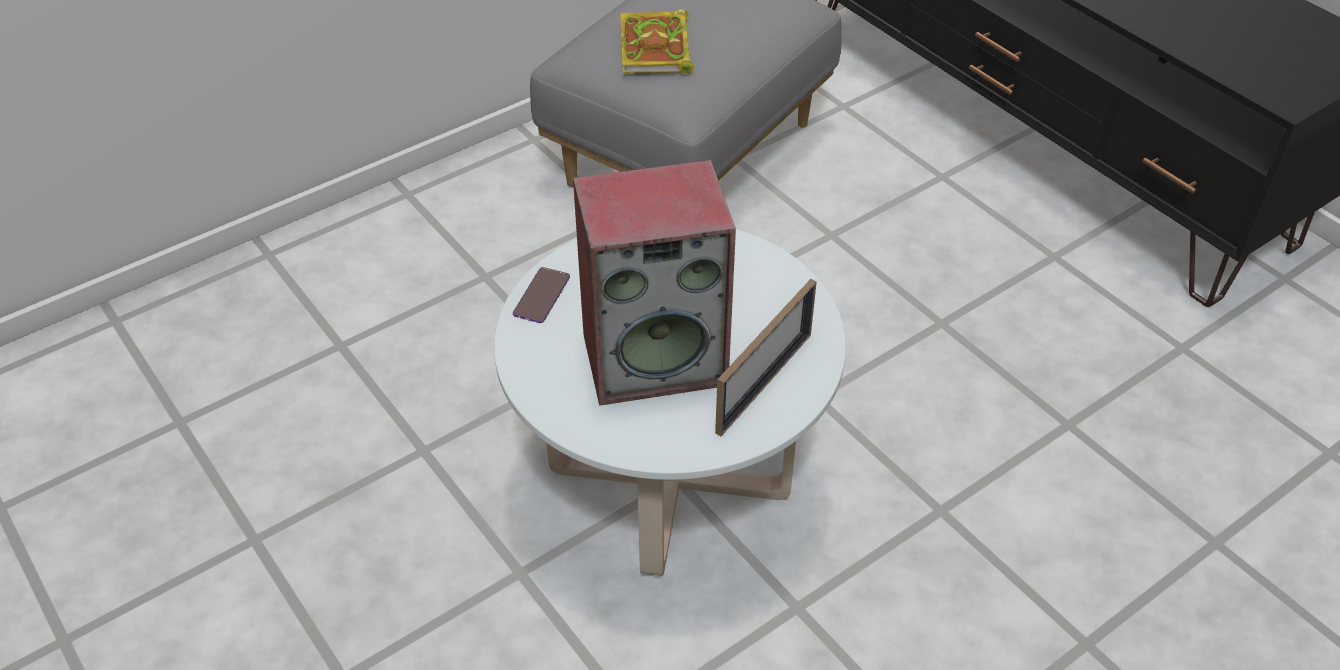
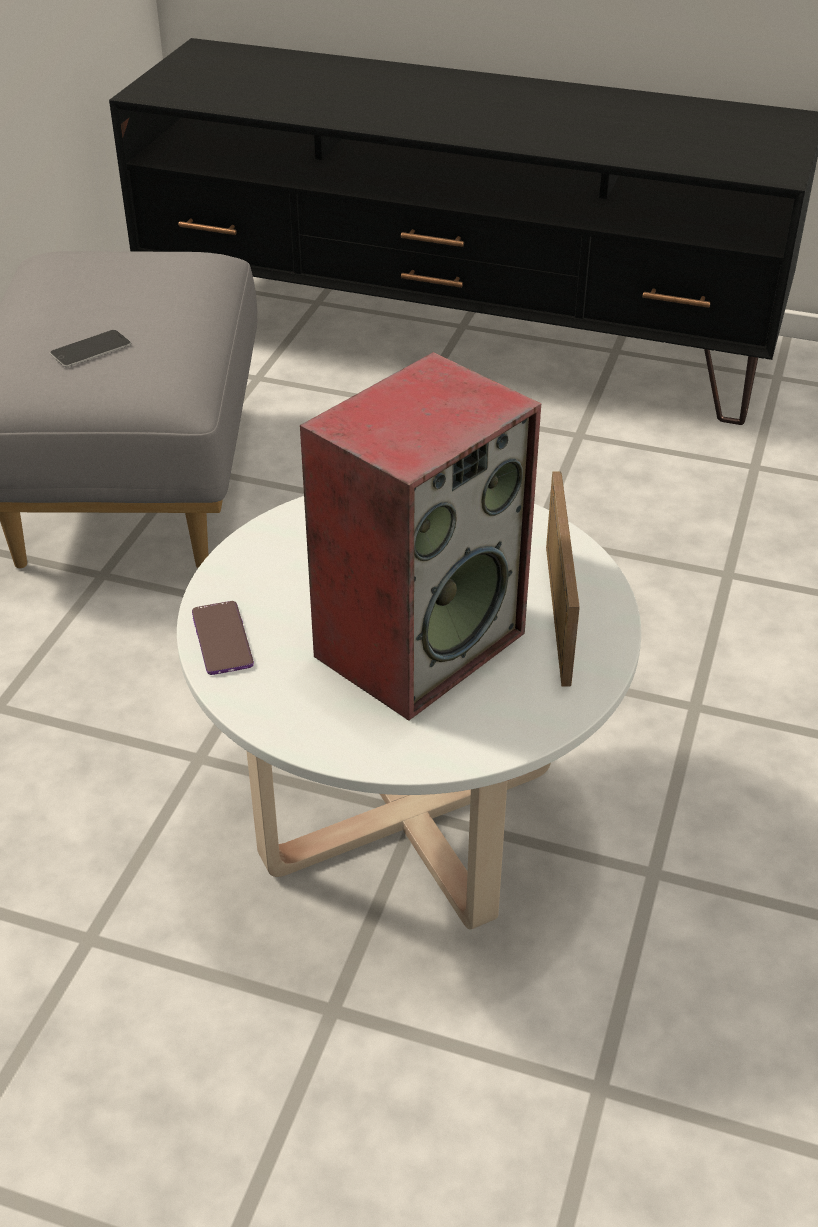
camera: 35 degrees left, 5 degrees down
book [620,9,694,74] -> phone [50,330,131,367]

